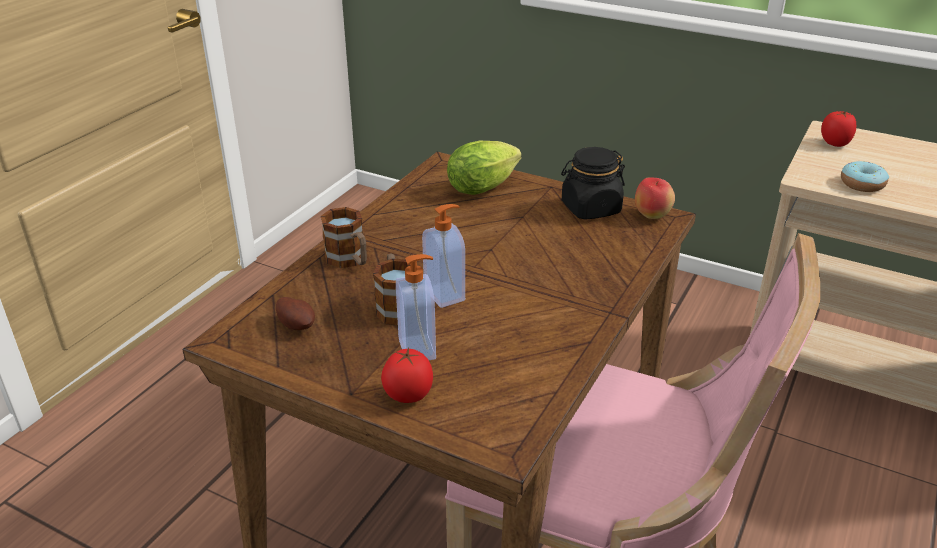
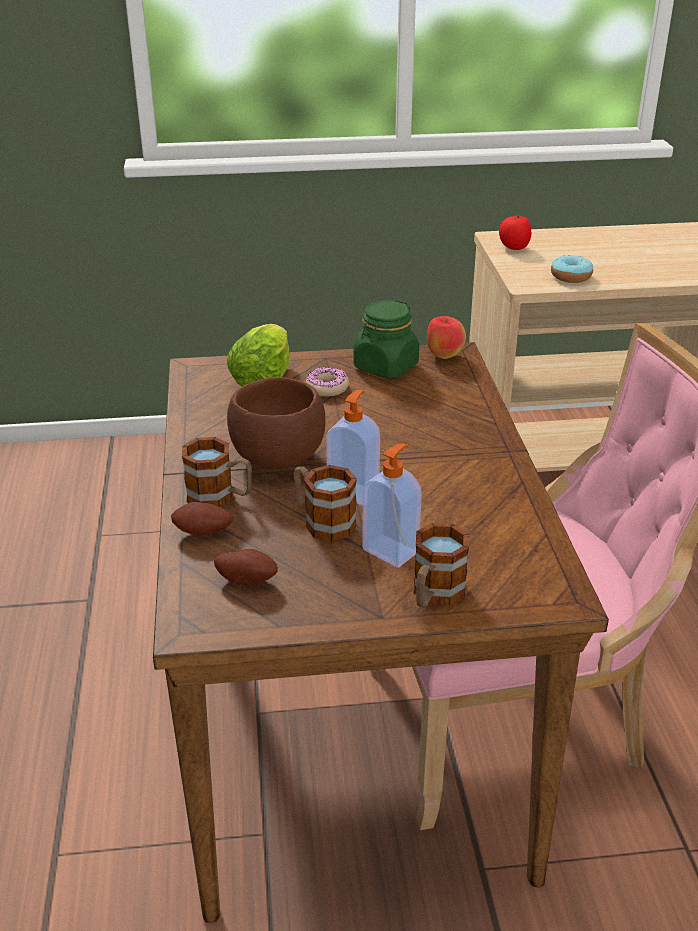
camera: 35 degrees left, 0 degrees up
tomato [381,348,433,403] -> mug [414,523,469,608]
black jar [561,147,625,220] -> green jar [353,300,419,378]
none -> potato [171,502,233,536]
none -> brown bowl [227,377,325,468]
none -> donut [306,367,349,397]

